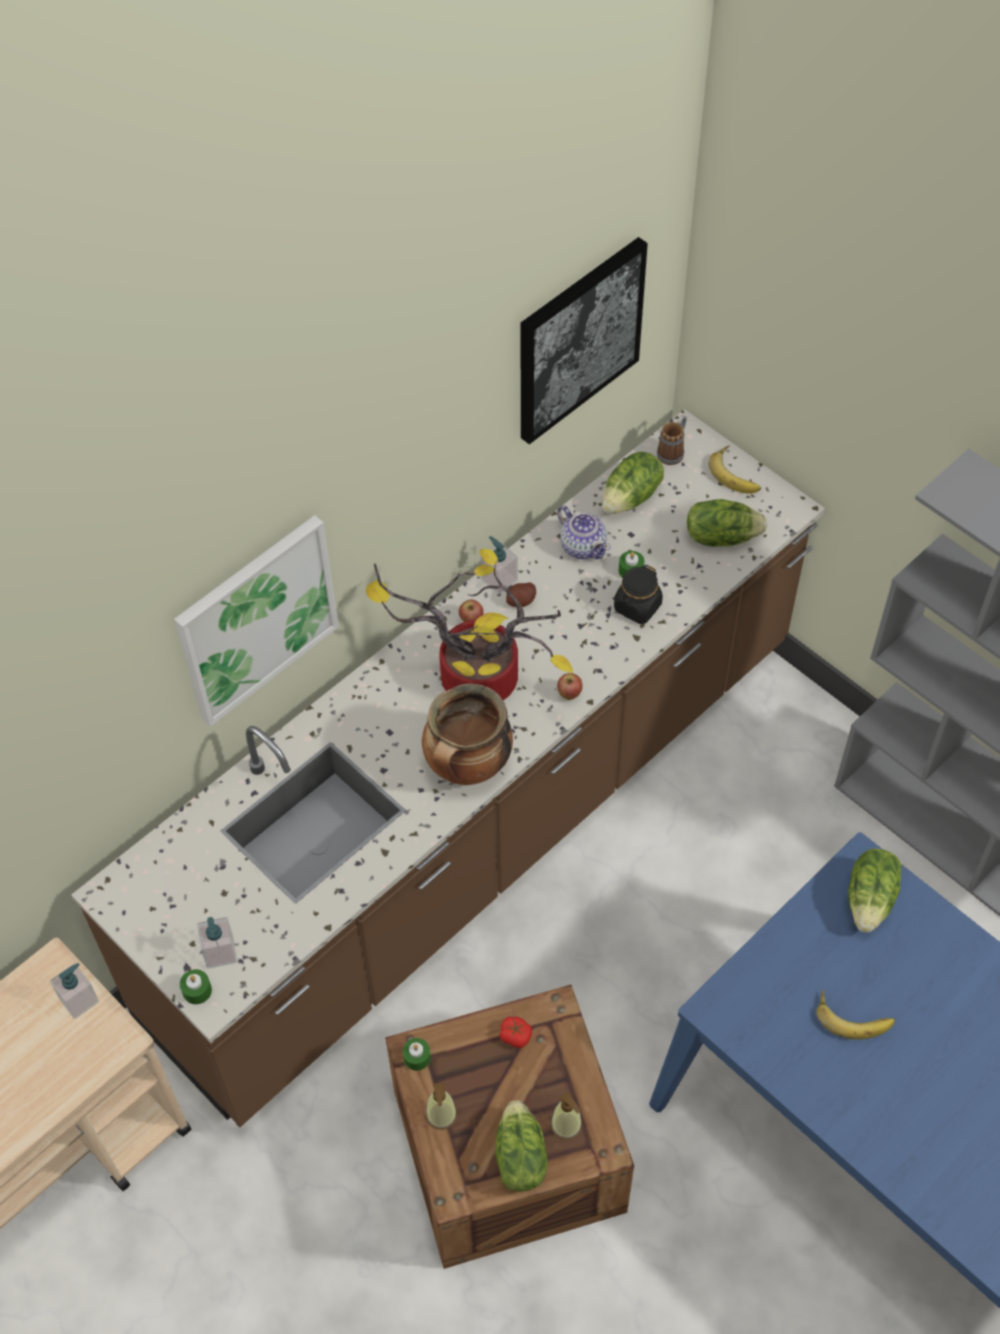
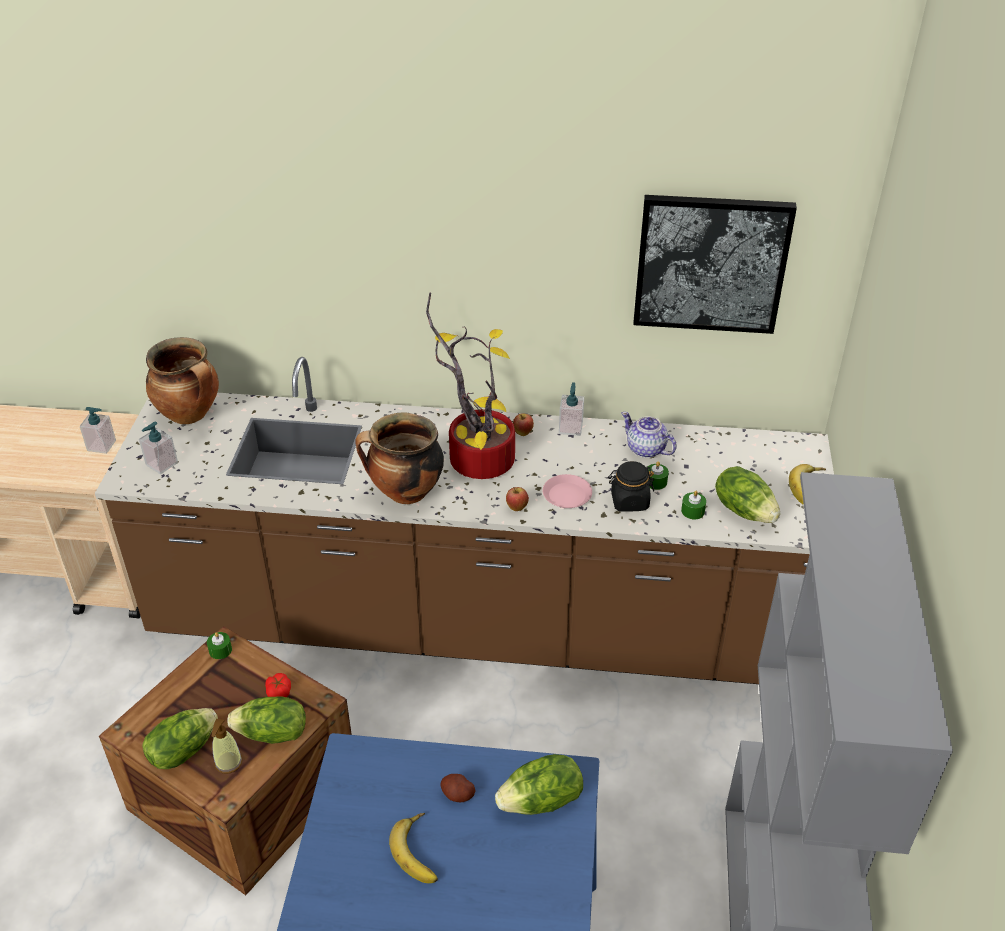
camera: 50 degrees right, 15 degrees down
picture [174,515,339,727] -> none
green candle [180,969,212,1004] -> green candle moved to [681,491,706,520]
soap dispenser [426,1083,457,1130] -> none
potato [506,582,536,607] -> potato moved to [440,774,476,802]
teapot [557,506,610,559] -> teapot turned 120 degrees clockwise [621,412,677,458]
lettuce [602,452,664,514] -> lettuce moved to [227,696,306,744]
mug [657,415,687,465] -> none
none -> cooking pot [146,337,219,424]
none -> pink plate [543,474,592,508]

